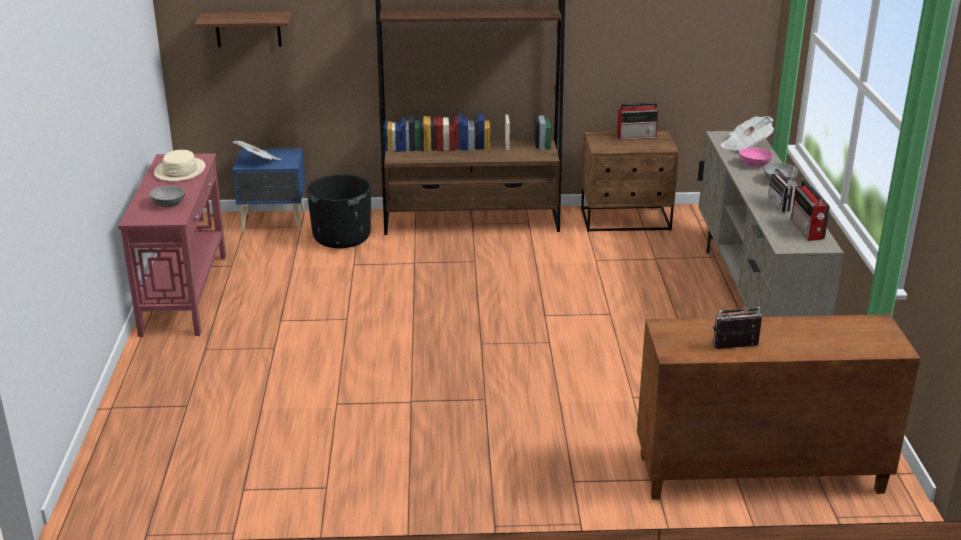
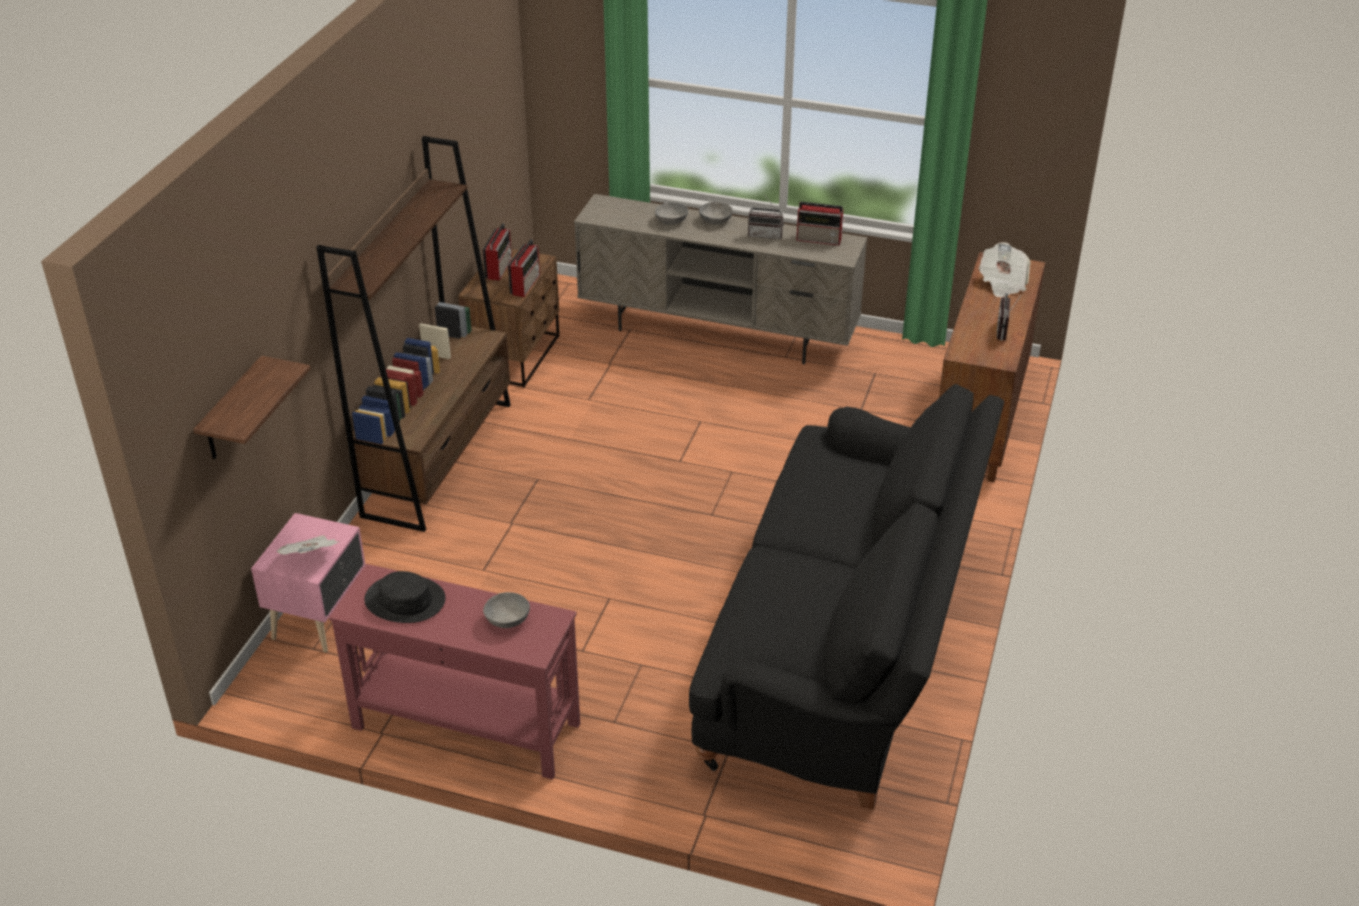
camera: 70 degrees left, 10 degrees up
beige hat [154,150,205,181] -> black hat [364,571,445,623]
blue nightstand [232,148,306,232] -> pink nightstand [251,513,365,653]
black planter [307,174,371,248] -> none
newspaper [721,116,774,151] -> newspaper moved to [979,242,1031,297]
pink bowl [739,148,773,167] -> grey bowl [655,202,688,225]
none -> radio [508,239,540,297]
none -> black sofa [689,384,1004,810]

